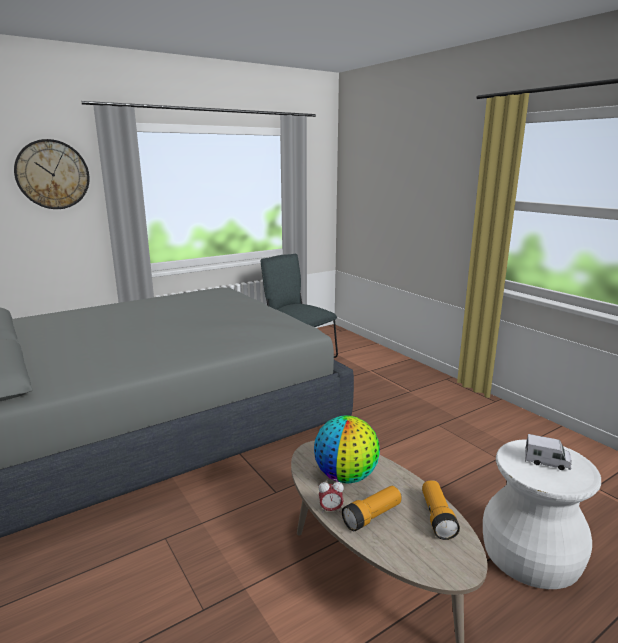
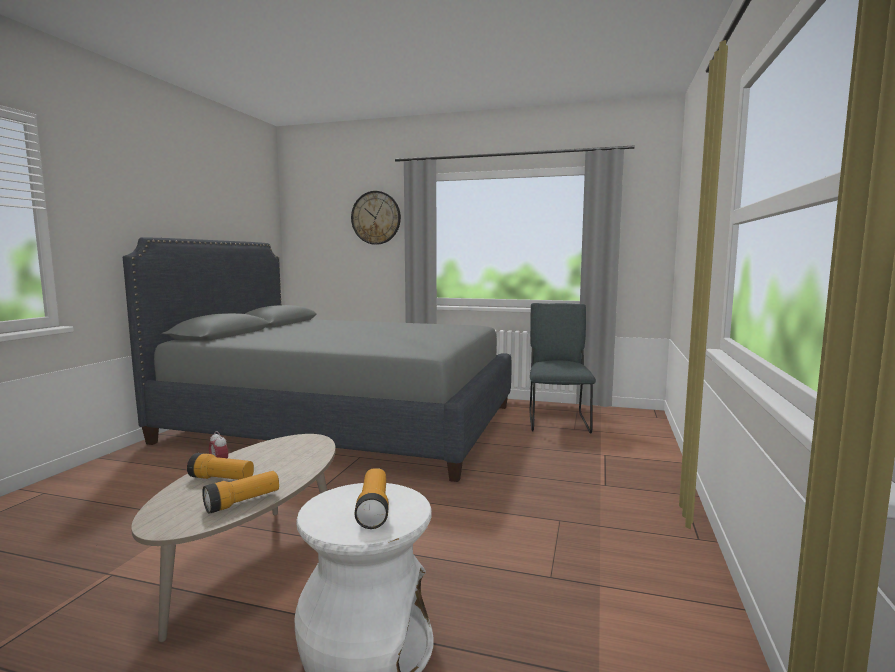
camera: 50 degrees right, 10 degrees down
globe [314,415,380,483] -> none
toy truck [525,434,572,470] -> flashlight [355,468,389,529]

